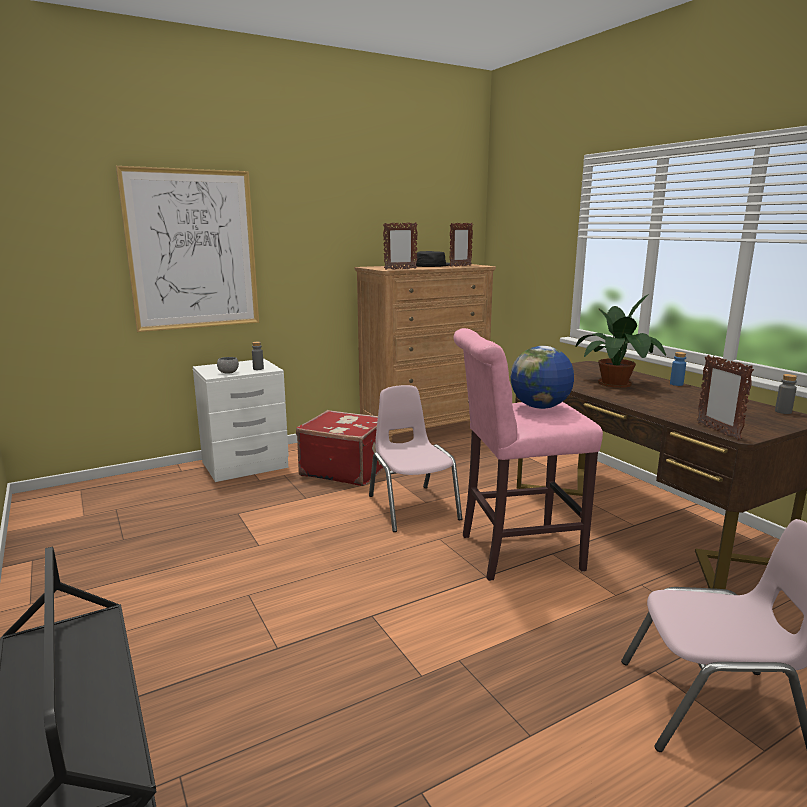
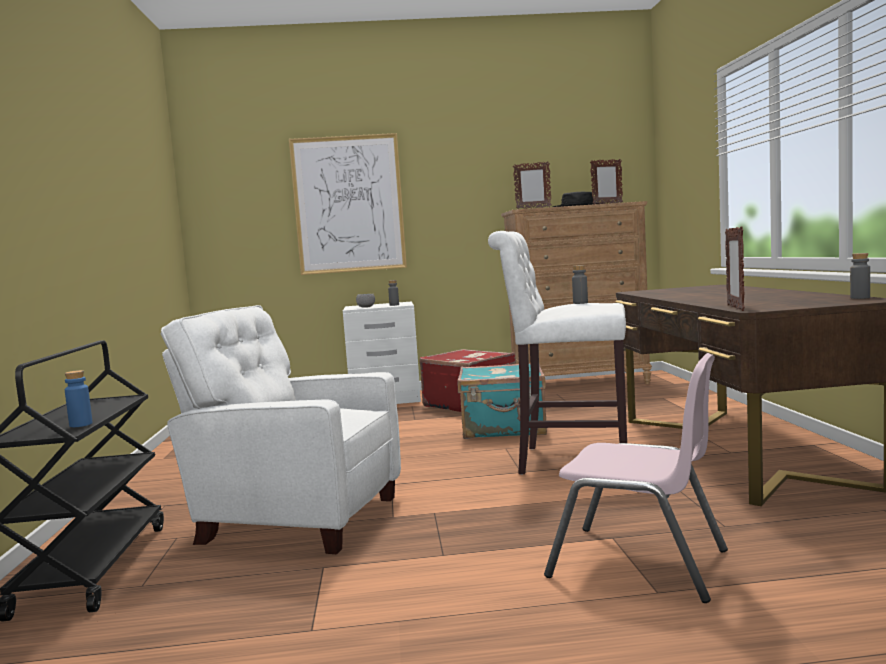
camera: 25 degrees right, 10 degrees down
pink chair [369,385,462,532] -> turquoise suitcase [458,363,547,439]
pink stool [454,328,603,581] -> white stool [488,231,627,475]
globe [510,346,574,409] -> grey bottle [572,265,588,304]
potted plant [575,294,666,388] -> none
blue bottle [670,352,686,386] -> blue bottle moved to [65,370,93,427]
none -> white armchair [161,305,401,554]

